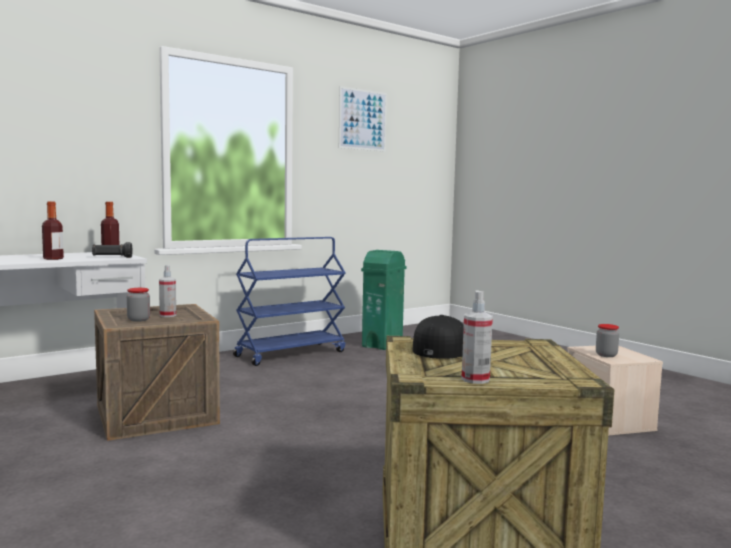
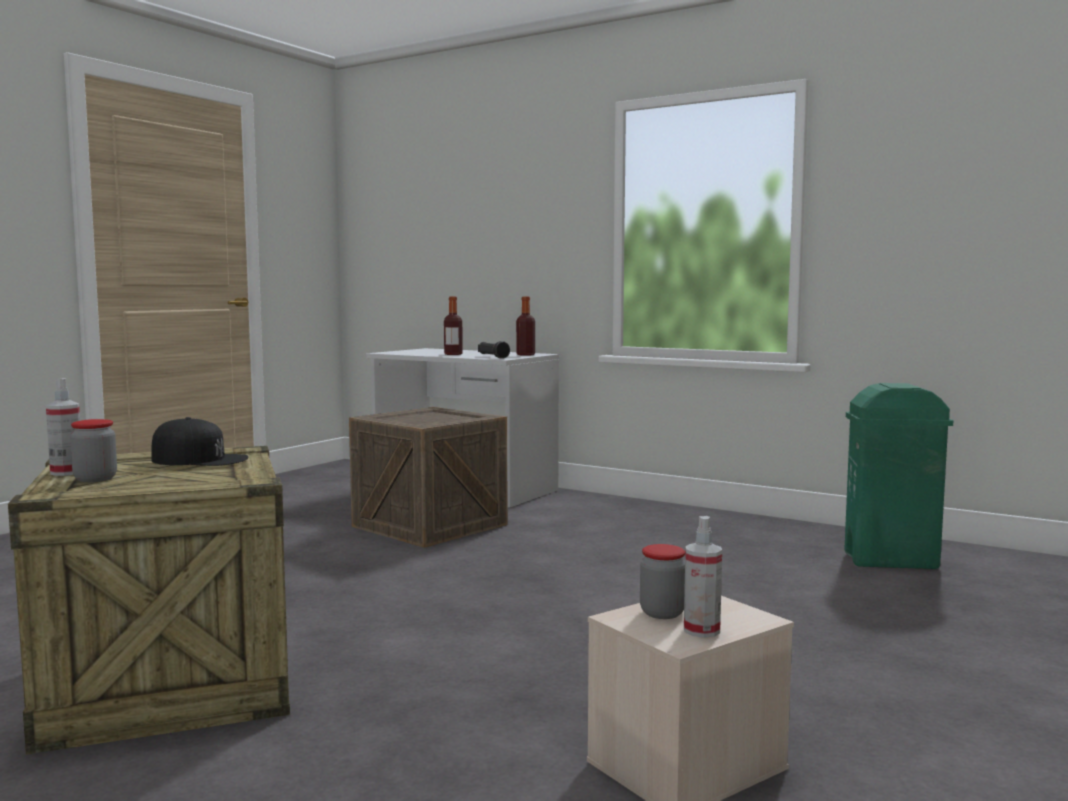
camera: 70 degrees right, 0 degrees up
jar [127,288,150,322] -> jar moved to [70,419,117,482]
spray bottle [159,265,176,317] -> spray bottle moved to [684,516,722,638]
blue cart [233,237,346,366] -> none
picture [339,86,387,152] -> none

